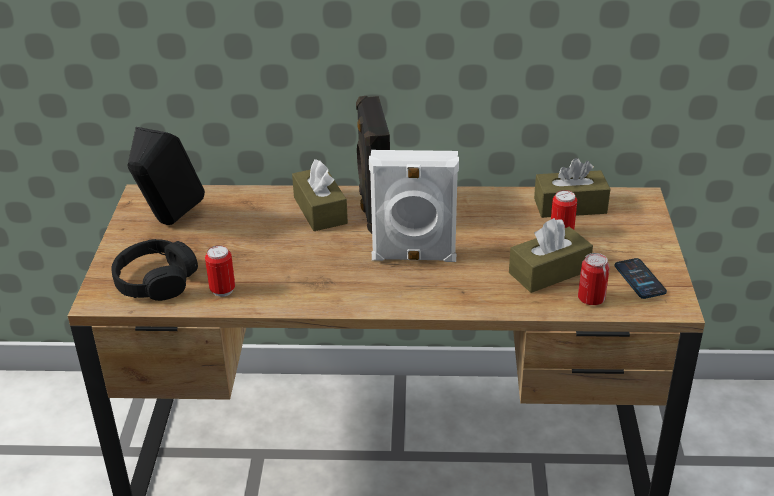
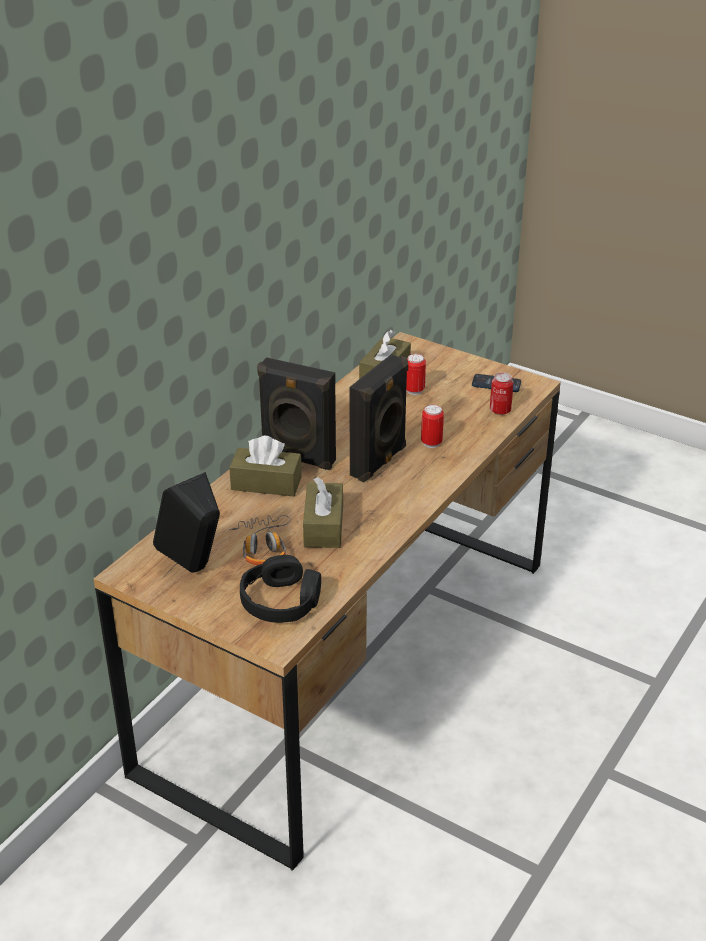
camera: 60 degrees left, 0 degrees up
can [205,245,235,297] -> can moved to [421,404,444,448]
white speaker [369,150,459,262] -> black speaker [350,354,408,482]
brown tissue box [509,218,593,293] -> brown tissue box moved to [303,477,343,548]
none -> headphones [229,515,291,565]

